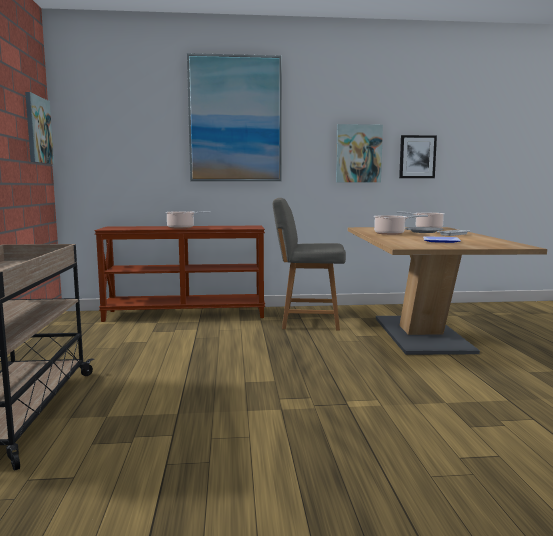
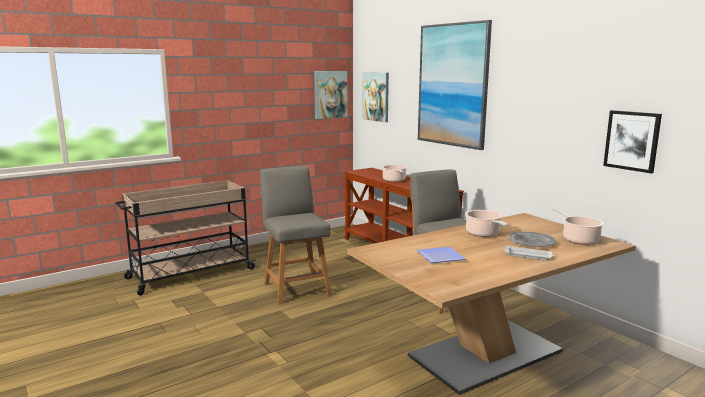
camera: 60 degrees right, 5 degrees up
picture [336,124,383,183] -> picture moved to [362,72,389,122]
none -> grey chair [260,166,332,305]

